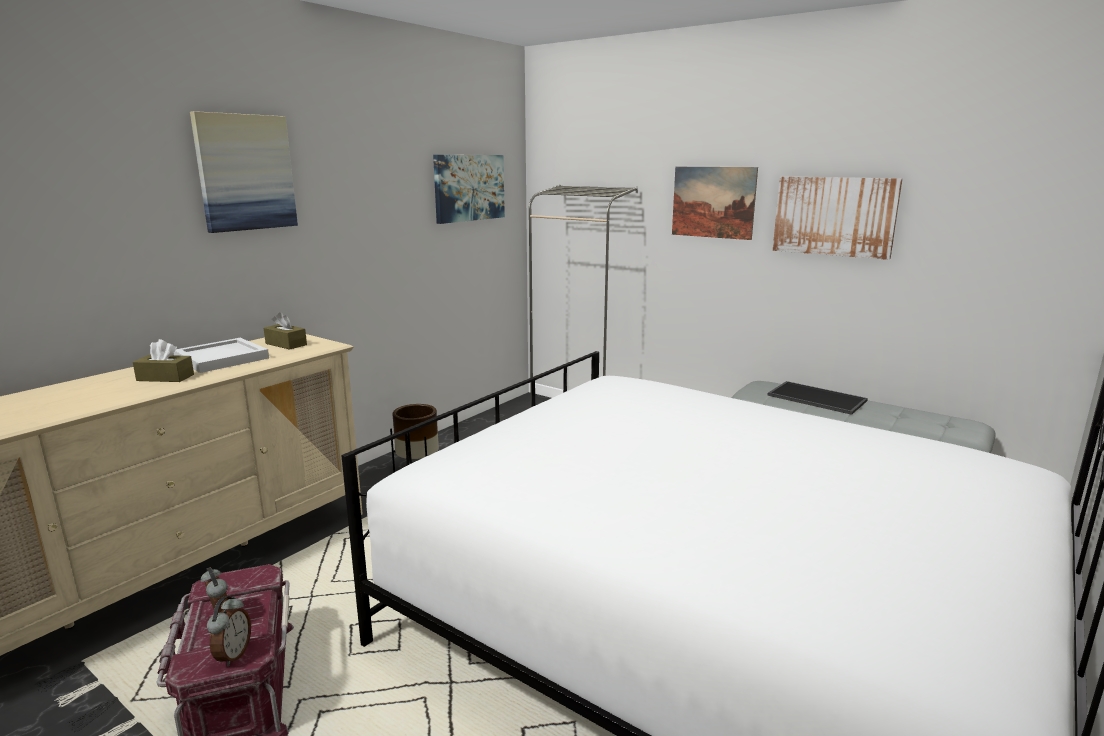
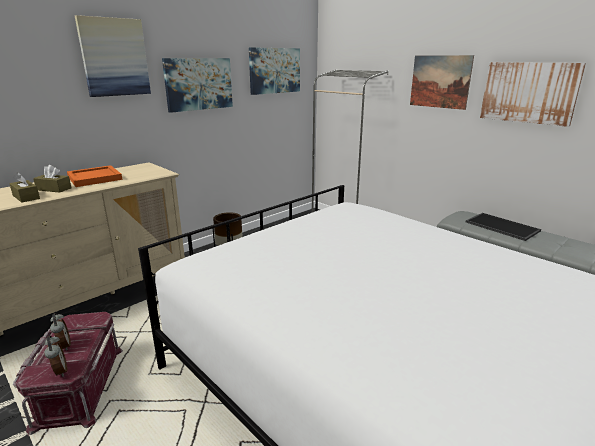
camera: 10 degrees right, 5 degrees up
white tray [174,338,269,373] -> orange tray [67,165,122,187]
alarm clock [207,596,251,667] -> alarm clock turned 45 degrees counterclockwise [44,336,67,377]
brown tissue box [264,312,307,350] -> brown tissue box moved to [9,172,40,203]
none -> picture [162,58,233,113]

